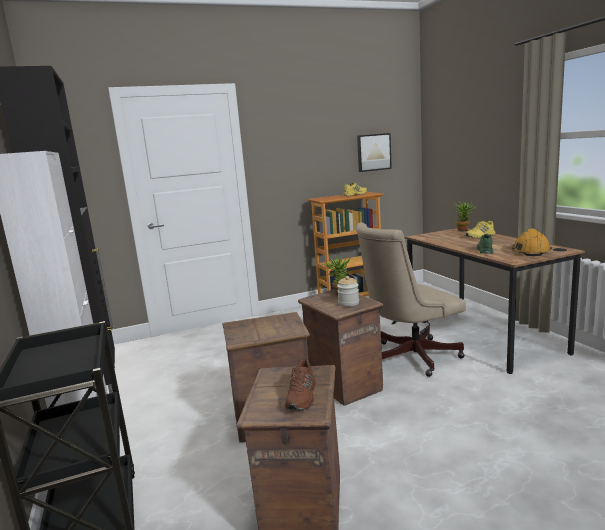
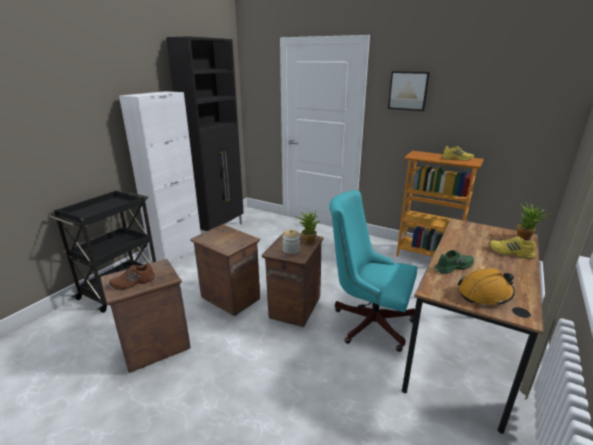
camera: 50 degrees right, 10 degrees up
beige office chair [356,223,466,377] -> turquoise office chair [329,190,417,352]
picture [357,133,392,172] -> picture moved to [388,71,430,111]

